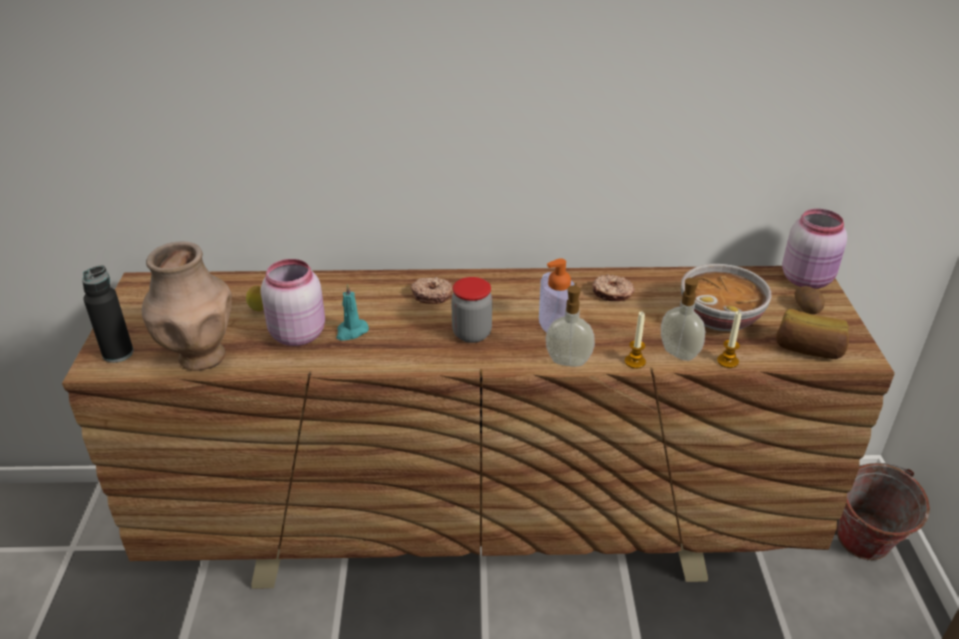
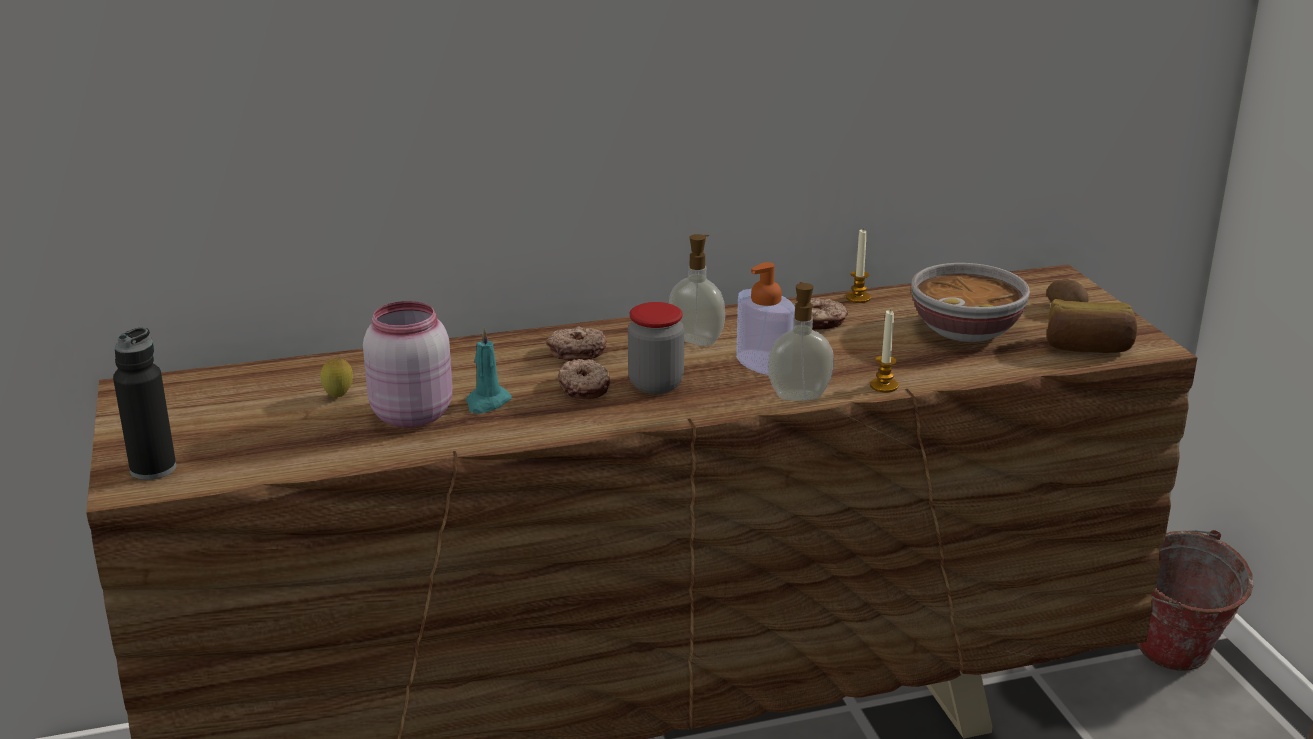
camera: 15 degrees left, 10 degrees down
brown vase [142,241,232,371] -> none
soap dispenser [661,278,705,361] -> soap dispenser moved to [669,234,725,346]
candle [717,311,742,368] -> candle moved to [846,230,871,303]
pink jar [782,209,847,289] -> none
none -> donut [559,359,610,399]

